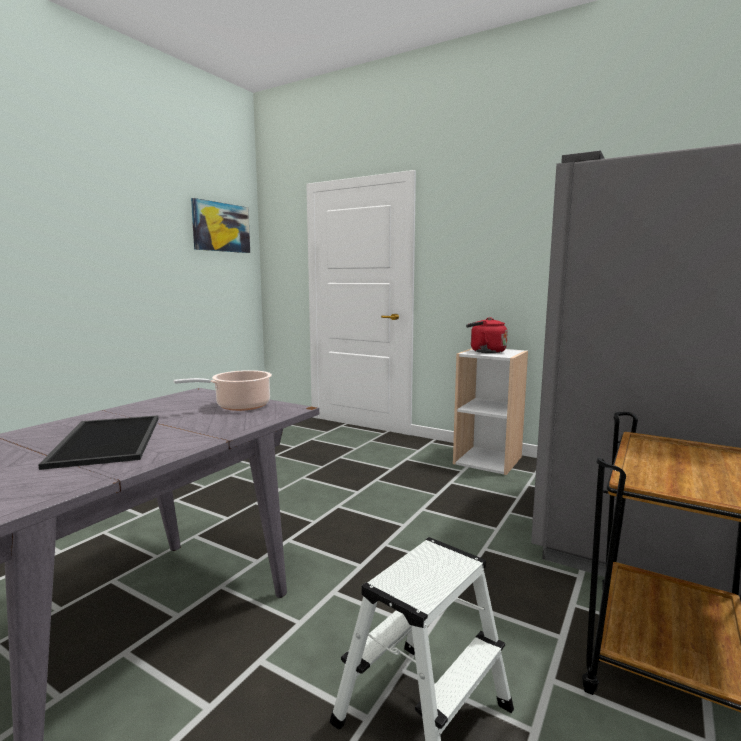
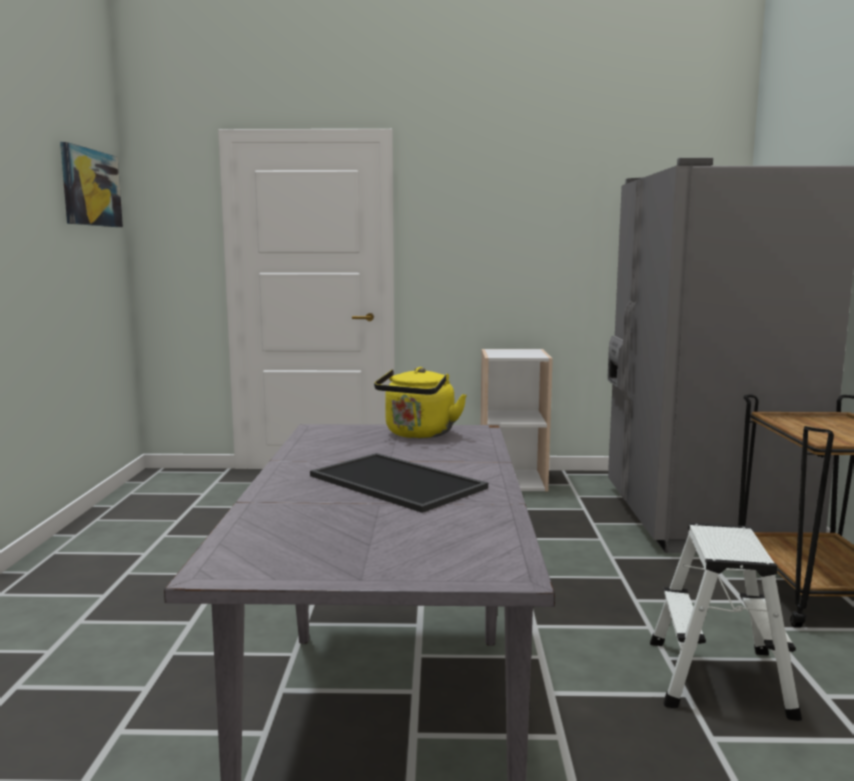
camera: 30 degrees left, 0 degrees up
cooking pot [174,370,272,411] -> yellow kettle [374,367,467,438]
red kettle [466,317,508,353] -> none

